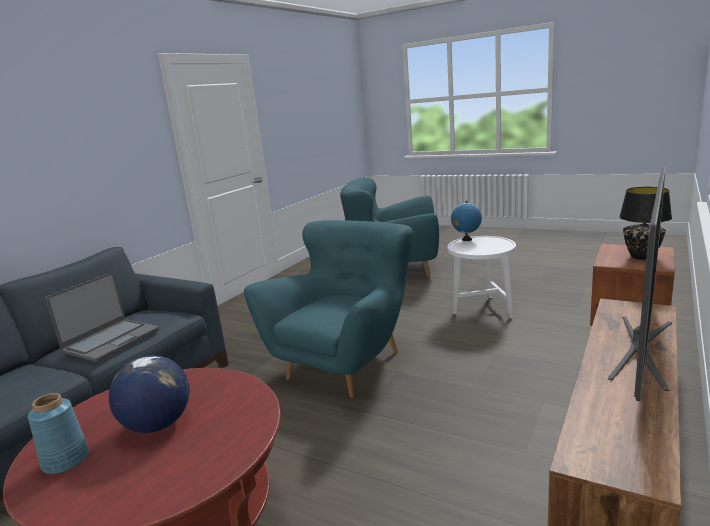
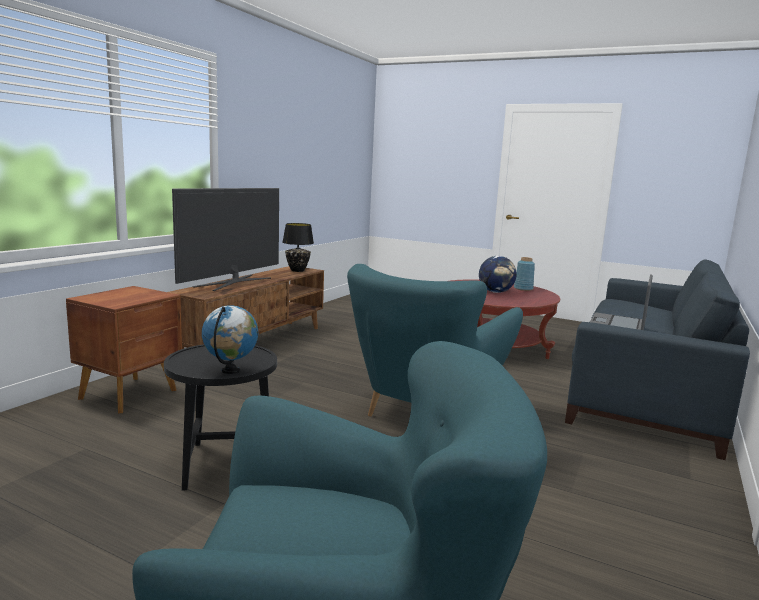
camera: 175 degrees right, 5 degrees down
white side table [447,236,516,318] -> black side table [164,344,277,491]
black table lamp [619,187,672,260] -> black table lamp moved to [282,223,314,272]

